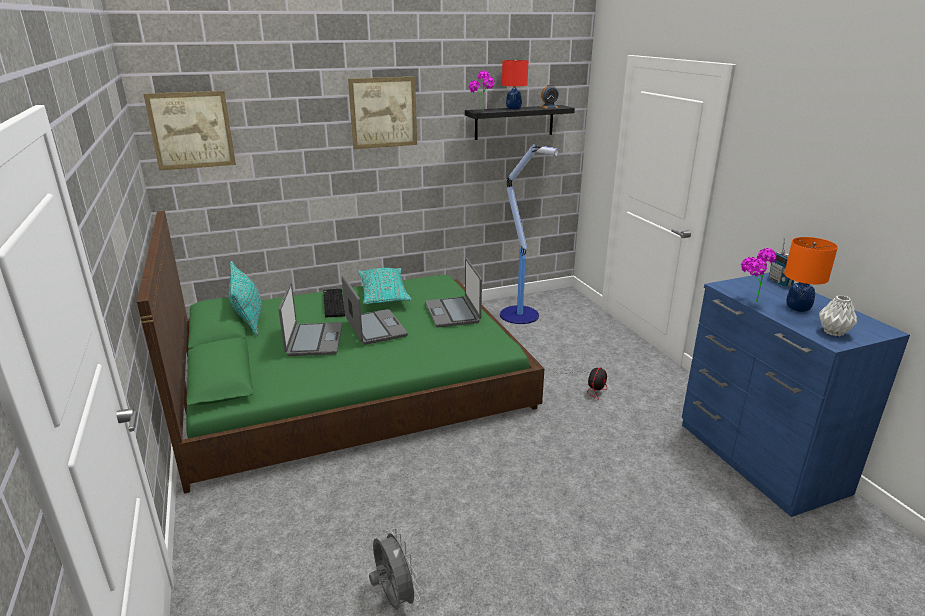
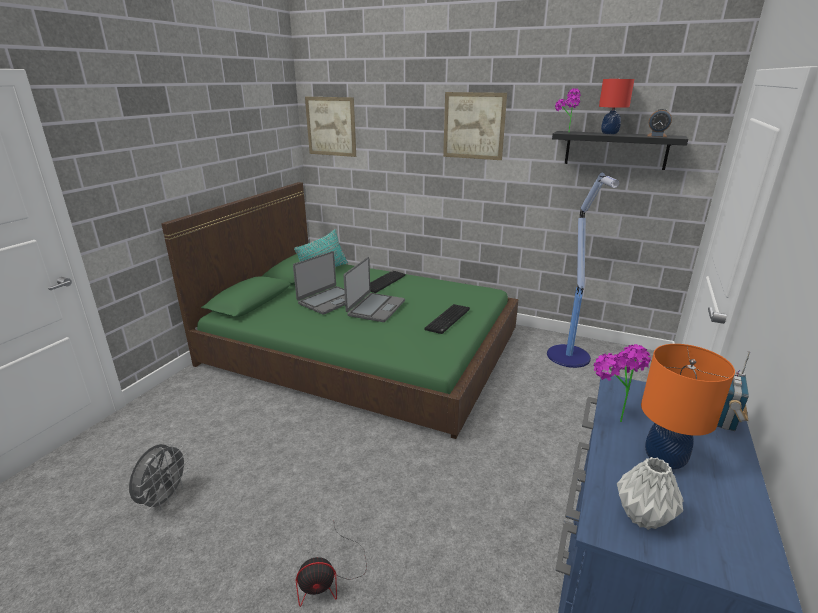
camera: 45 degrees right, 0 degrees up
turquoise pillow [358,268,411,304] -> none
laptop [425,258,482,328] -> keyboard [425,304,470,334]
fan [552,367,607,400] -> fan moved to [296,527,367,607]

